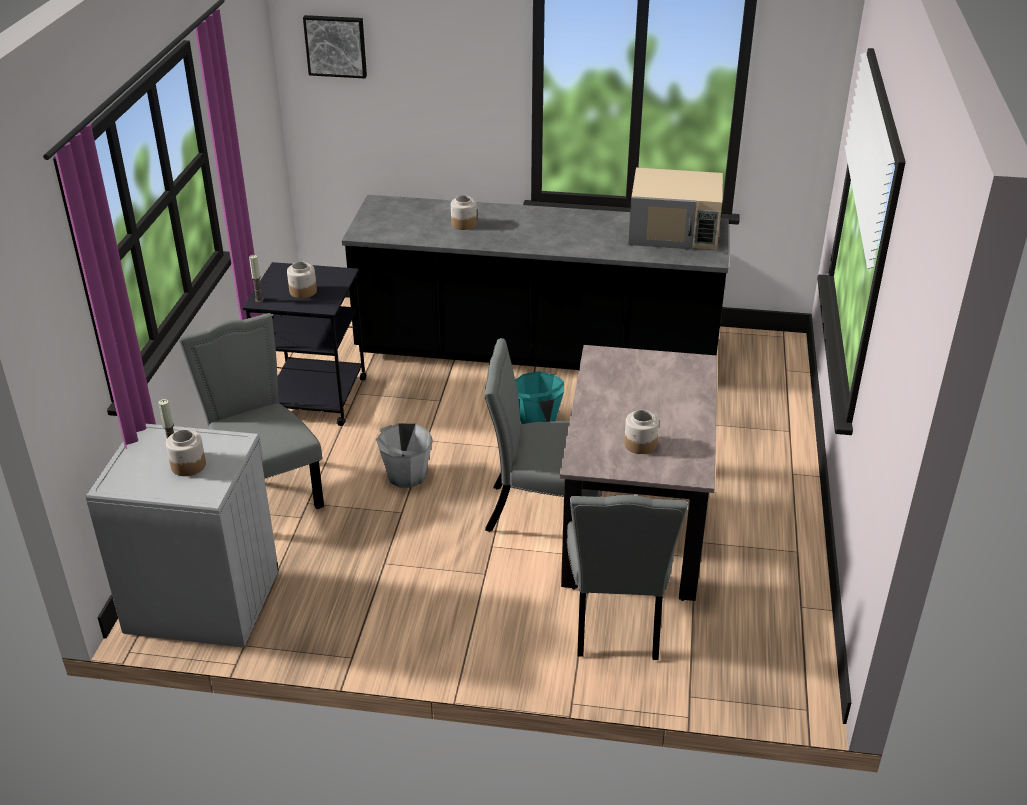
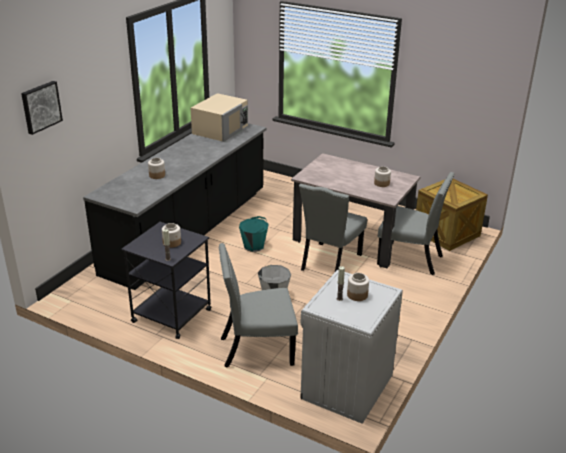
camera: 70 degrees left, 5 degrees down
none -> crate [416,179,488,251]

